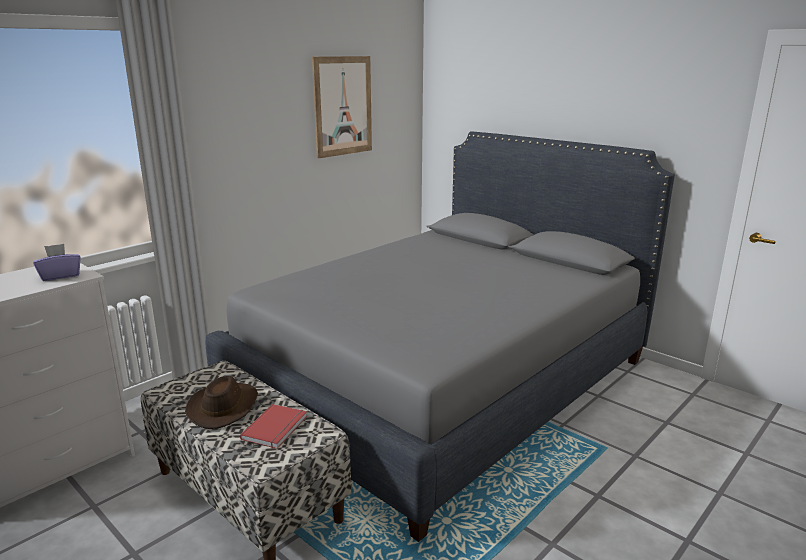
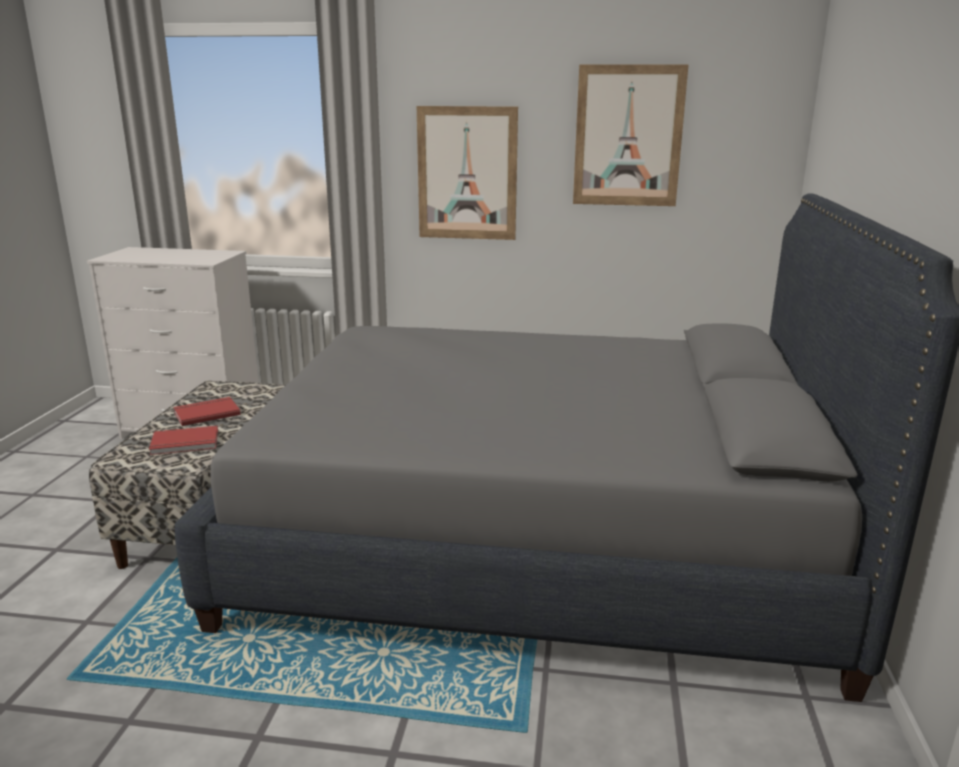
camera: 55 degrees right, 0 degrees up
purple tissue box [33,244,81,281] -> none
brown hat [185,376,258,429] -> red book [173,397,240,426]
none -> picture [417,106,518,240]

